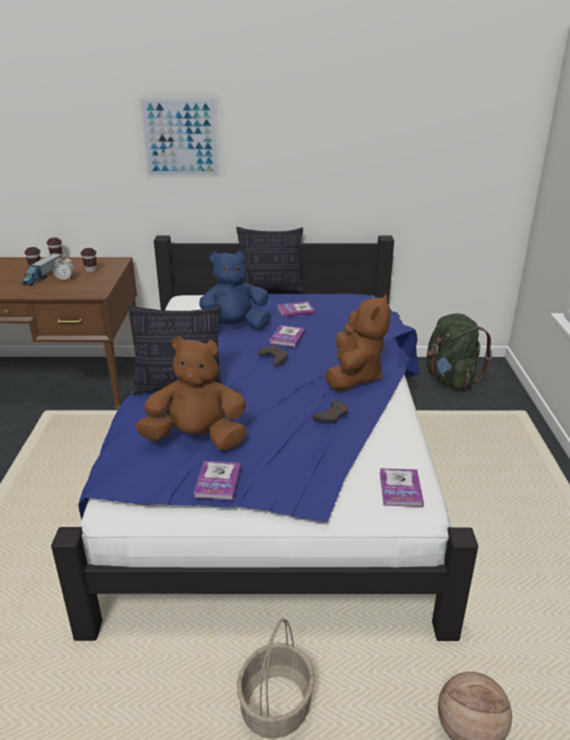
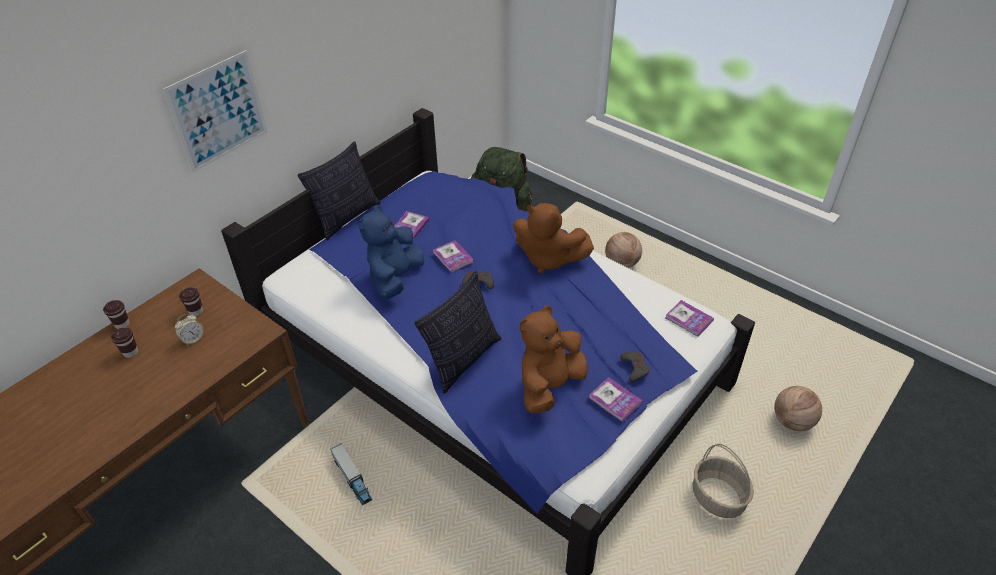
camera: 50 degrees left, 15 degrees up
toy truck [21,253,63,286] -> toy truck moved to [330,443,372,505]
grey game controller [313,401,349,424] -> grey game controller moved to [620,352,650,382]
brown plush toy [325,294,391,391] -> brown plush toy turned 150 degrees clockwise [513,203,594,273]
none -> basketball [605,232,642,268]

